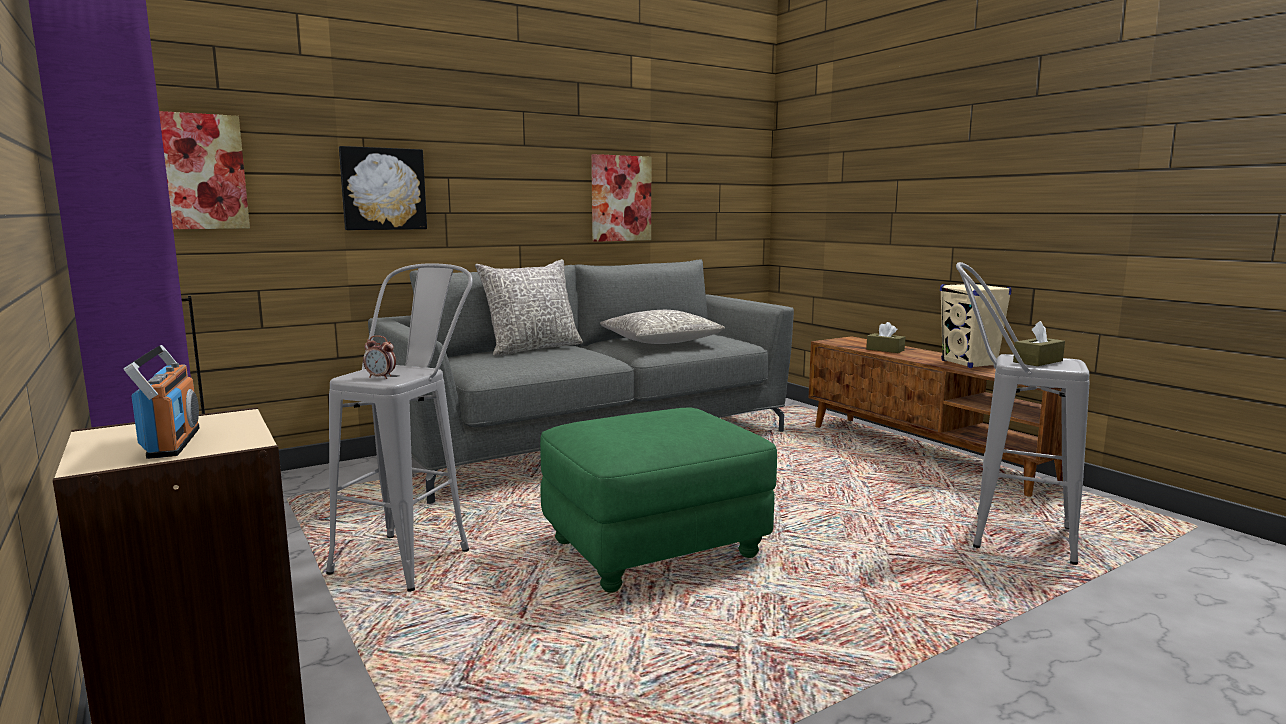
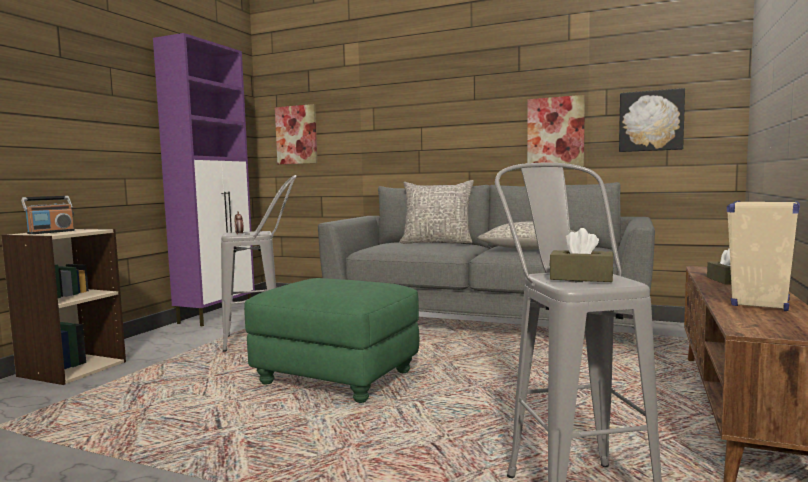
camera: 55 degrees right, 5 degrees down
picture [339,146,427,230] -> picture moved to [619,88,685,152]

